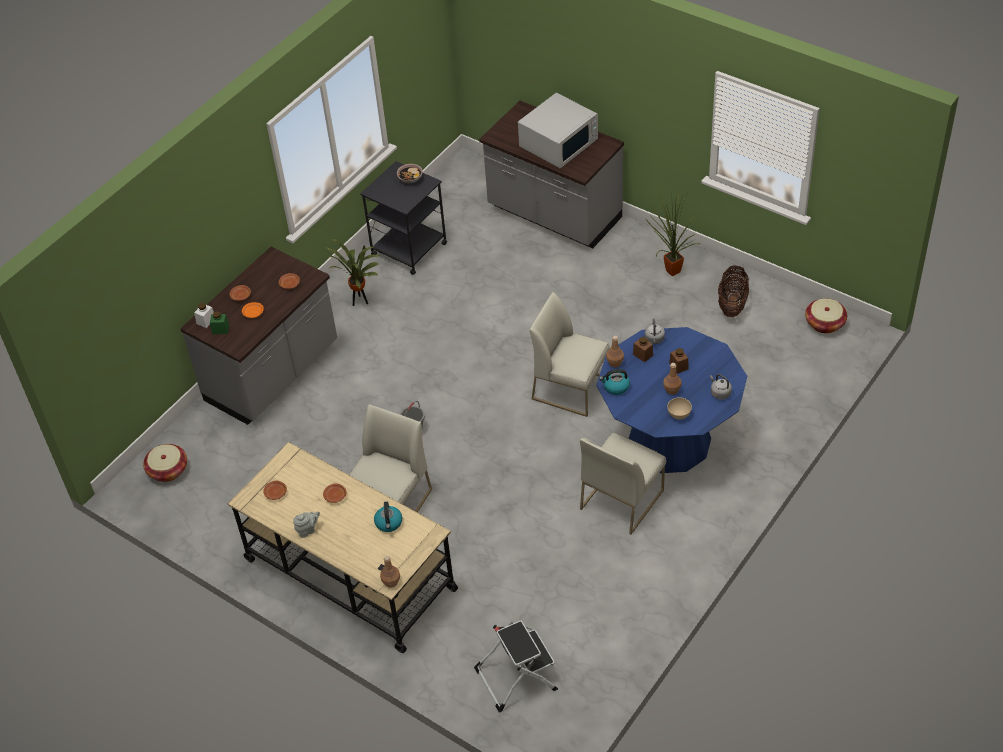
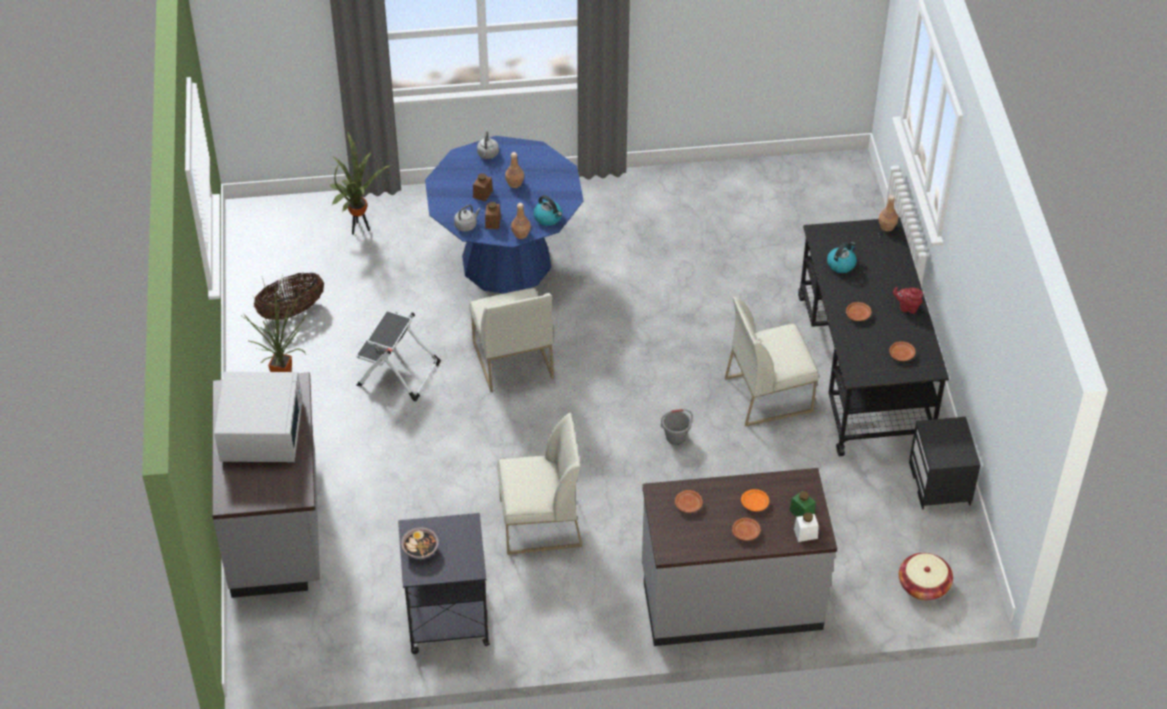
camera: 135 degrees left, 0 degrees up
beige desk [228,442,458,653] -> black desk [798,217,949,457]
grey teapot [293,511,320,538] -> red teapot [893,287,923,314]
potted plant [324,238,381,306] -> potted plant moved to [330,132,392,235]
step ladder [474,621,558,713] -> step ladder moved to [356,311,441,401]
white microwave [518,93,598,168] -> white microwave turned 90 degrees clockwise [214,372,302,462]
white chair [580,432,666,534] -> white chair moved to [497,412,582,555]
beige bowl [667,397,692,420] -> none
basket [805,299,847,333] -> none
none -> black nightstand [909,417,980,510]

